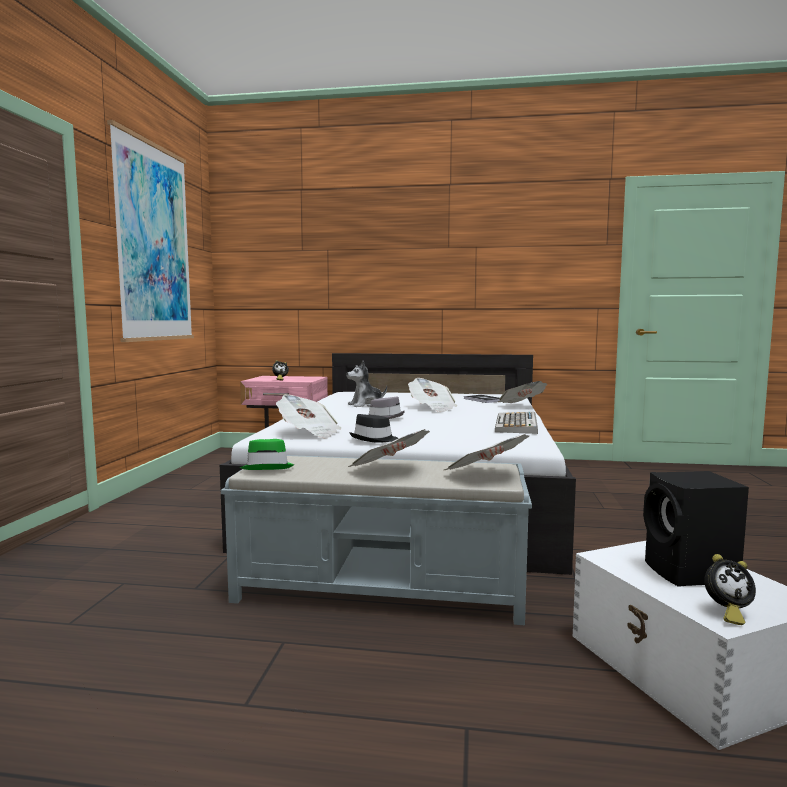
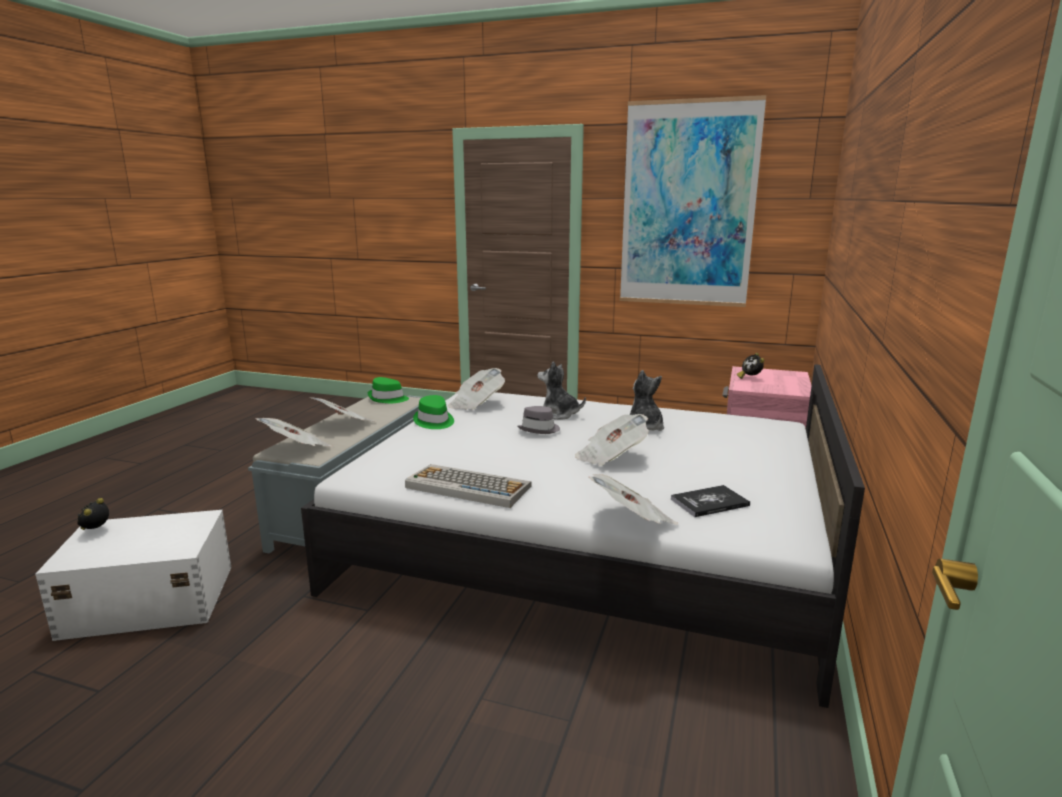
camera: 100 degrees right, 10 degrees up
black hat [349,414,398,443] -> green hat [413,395,454,429]
black speaker [643,471,749,587] -> none
none -> plush toy [538,361,586,420]

